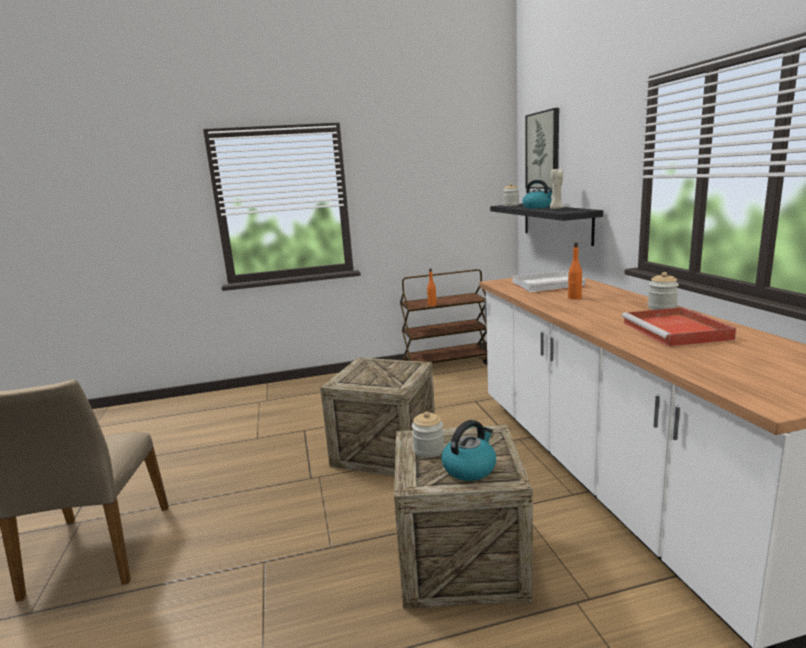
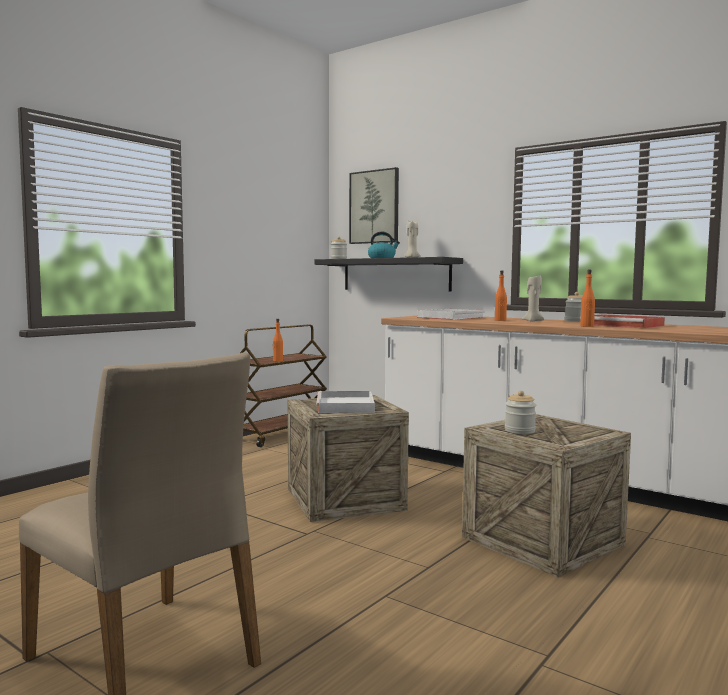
camera: 40 degrees left, 10 degrees down
kettle [441,420,496,481] -> none
none -> white tray [316,391,375,413]
none -> beige candle [522,274,544,322]
none -> orange bottle [580,269,595,327]

